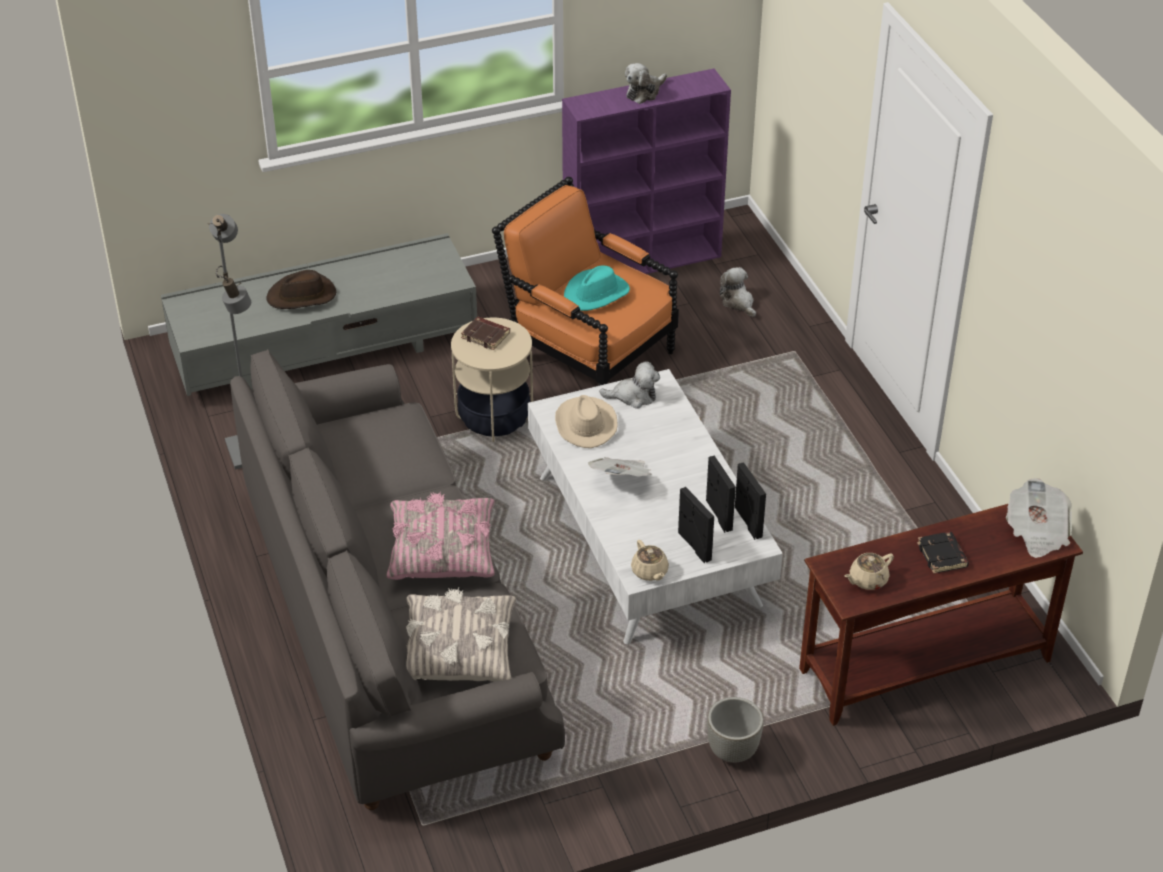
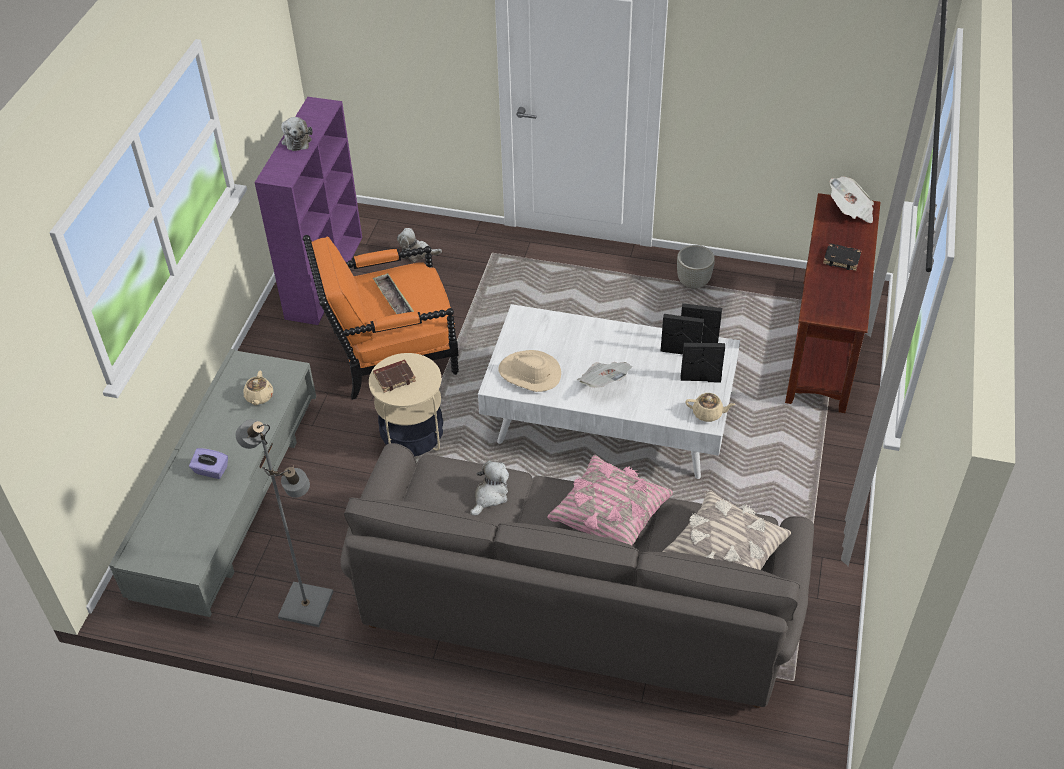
camera: 55 degrees left, 5 degrees up
brown hat [267,270,336,309] -> purple tissue box [189,448,228,479]
turquoise hat [564,266,630,311] -> tray [373,273,414,314]
plush toy [599,361,660,409] -> plush toy moved to [470,460,509,516]
grey planter [707,697,764,763] -> grey planter moved to [677,245,715,289]
beige teapot [844,553,894,590] -> beige teapot moved to [243,371,273,405]

